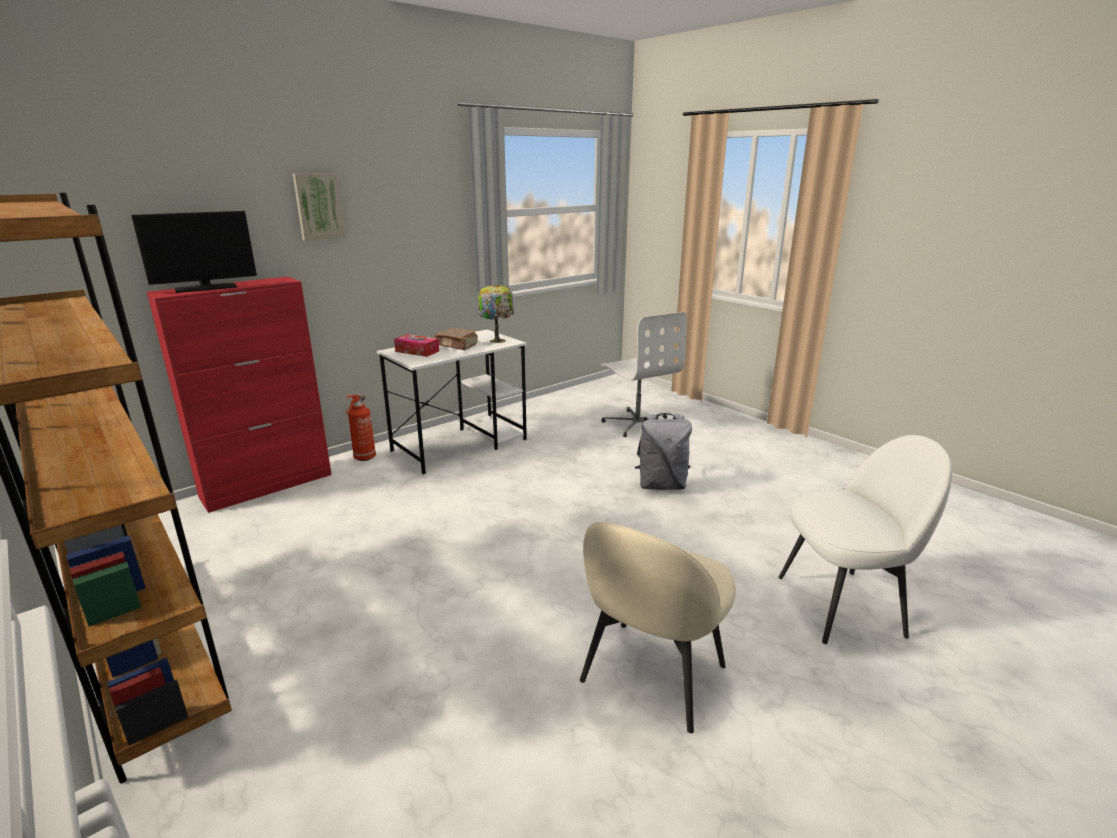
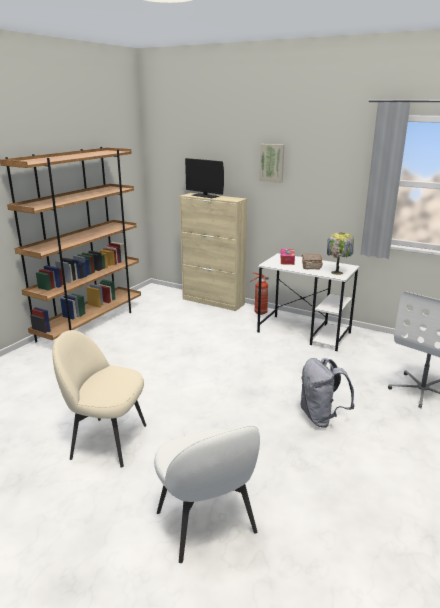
camera: 70 degrees right, 0 degrees up
red cabinet [147,276,332,513] -> beige cabinet [179,193,247,311]

